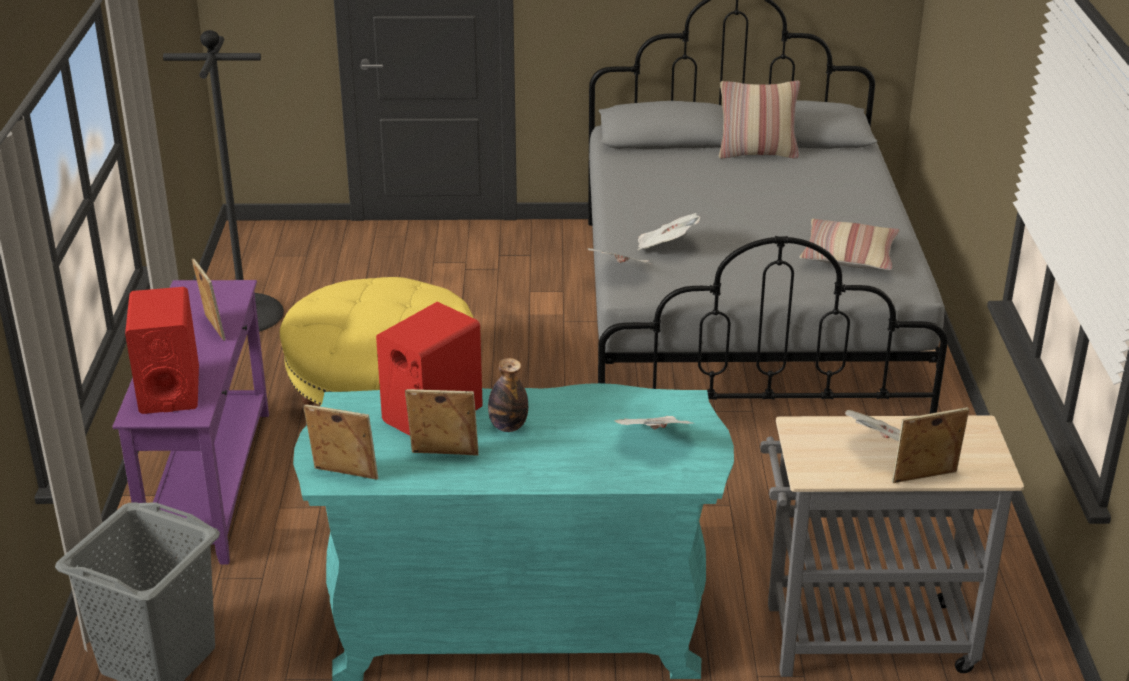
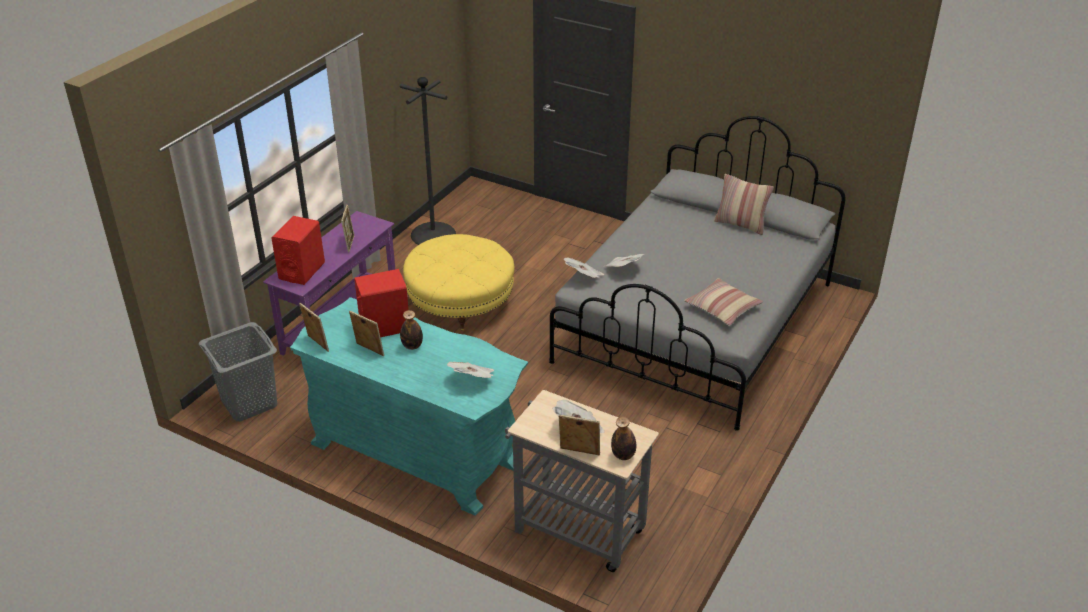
camera: 30 degrees right, 5 degrees up
none -> bottle [611,417,636,460]

